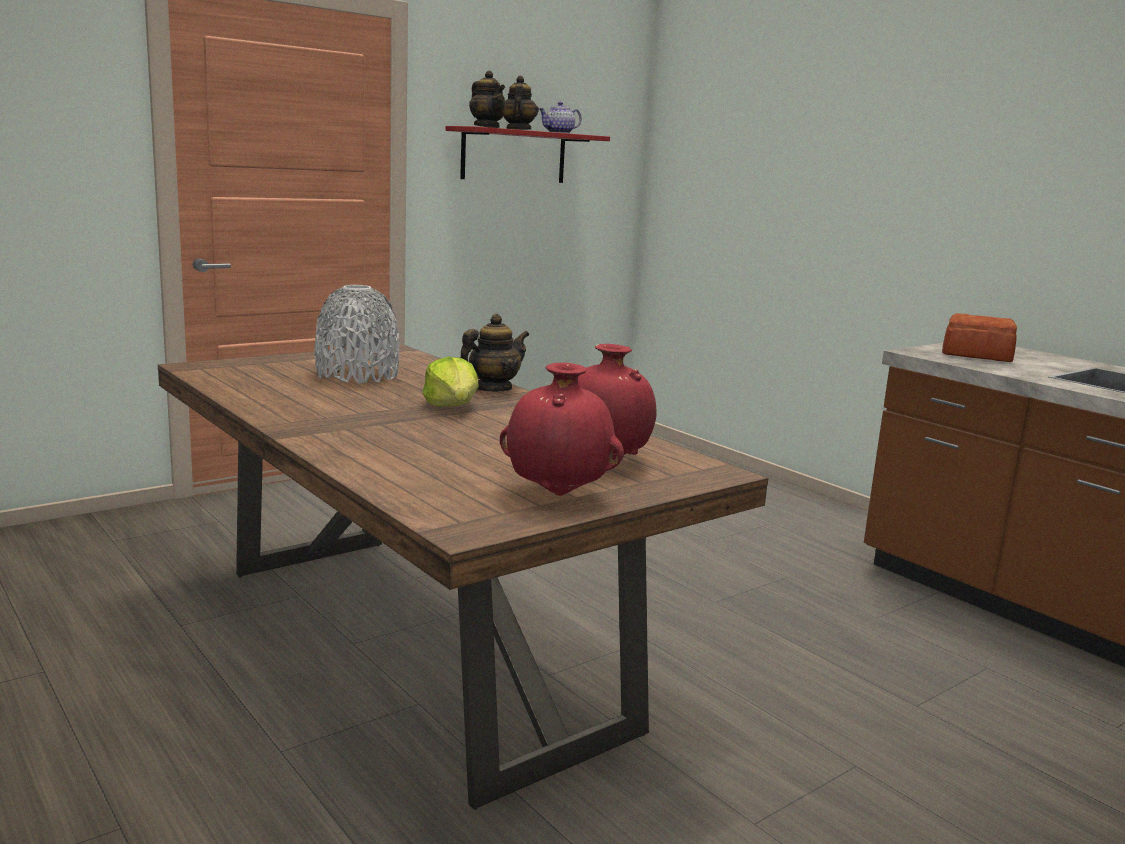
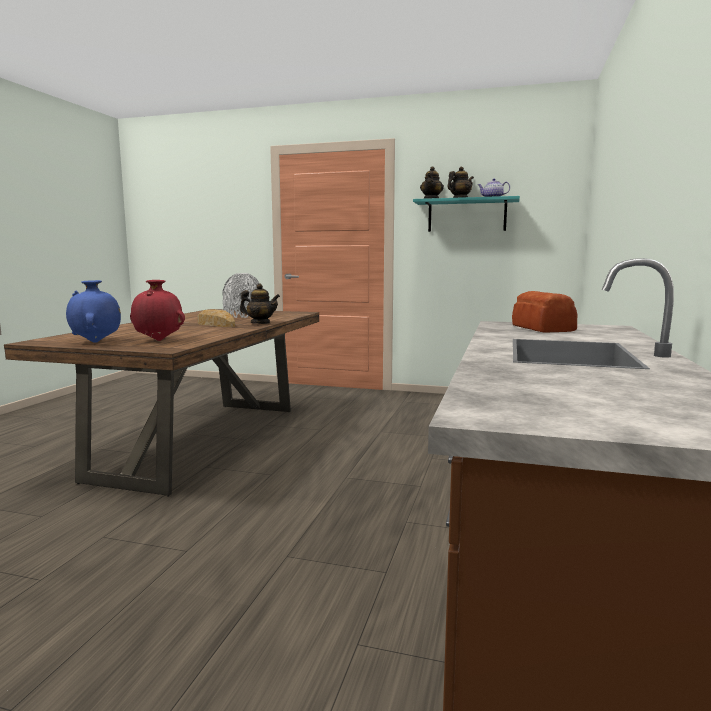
camera: 55 degrees right, 5 degrees down
lettuce [422,357,479,407] -> bread [198,309,235,327]
red shelf [446,126,610,183] -> turquoise shelf [413,196,520,232]
red vase [500,363,624,496] -> blue vase [66,280,121,343]

